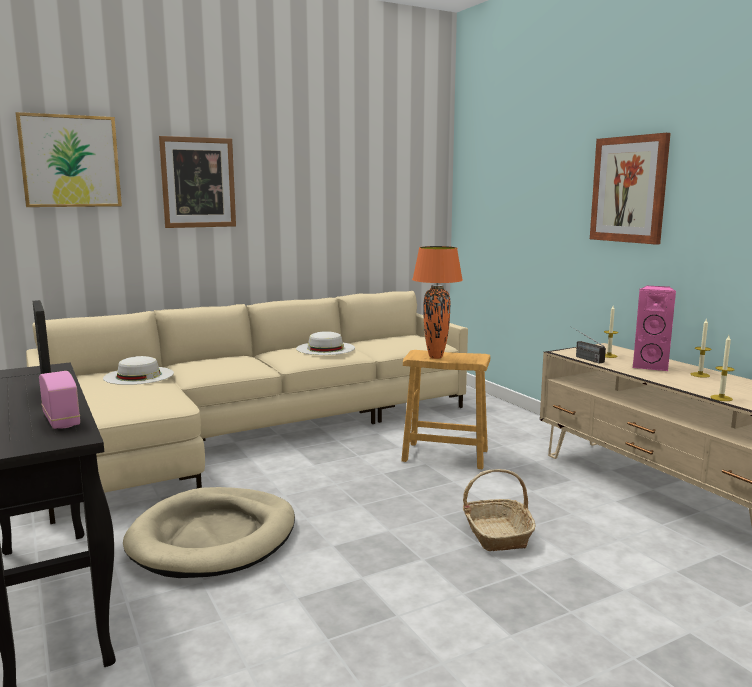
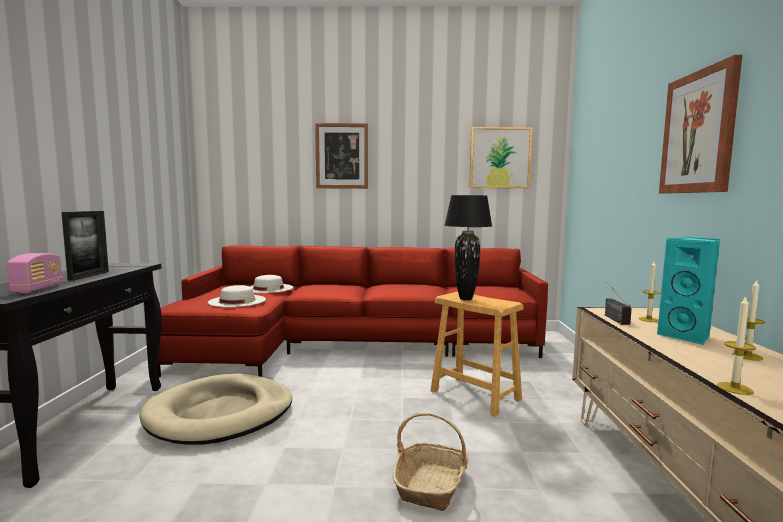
camera: 30 degrees right, 5 degrees down
picture [16,112,122,207] -> picture moved to [469,127,533,188]
beige sofa [26,291,468,524] -> red sofa [157,245,548,378]
white hat [296,331,355,355] -> white hat moved to [208,285,266,307]
orange table lamp [412,246,463,359] -> black table lamp [444,195,492,300]
pink speaker [632,286,677,371] -> turquoise speaker [657,237,720,345]

